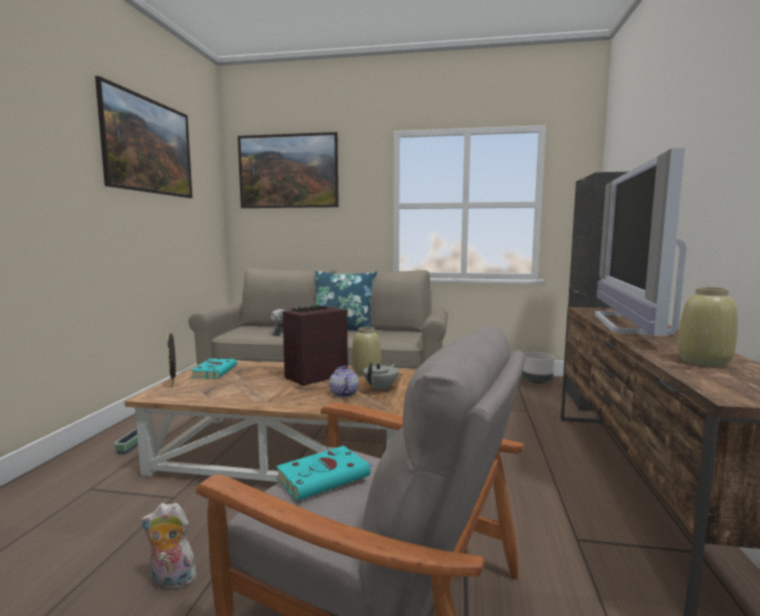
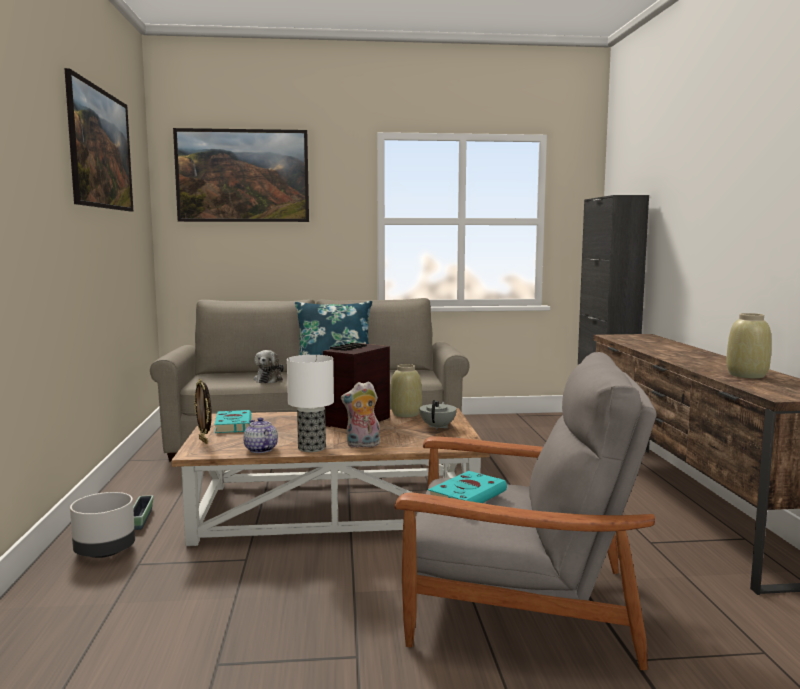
camera: 15 degrees left, 0 degrees up
plush toy [141,503,202,589] -> plush toy moved to [341,381,380,448]
teapot [329,366,359,397] -> teapot moved to [243,417,278,453]
grey planter [522,352,554,384] -> grey planter moved to [70,492,135,558]
television [595,148,686,336] -> none
none -> table lamp [287,355,334,452]

